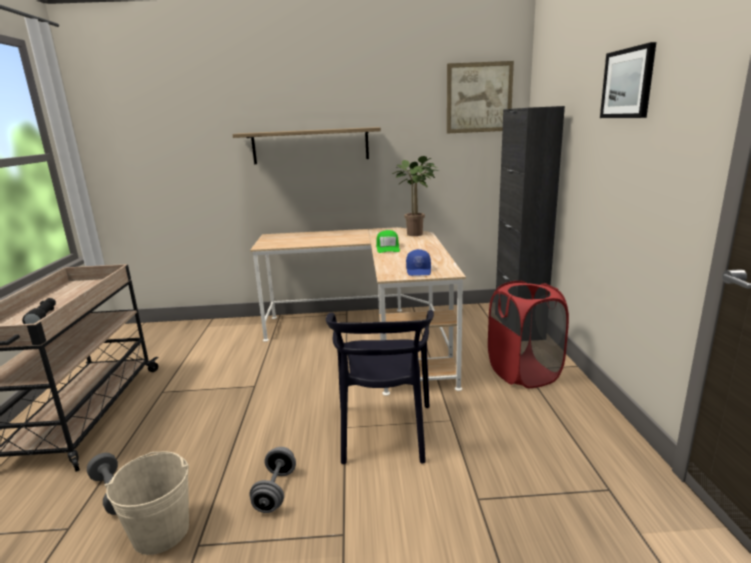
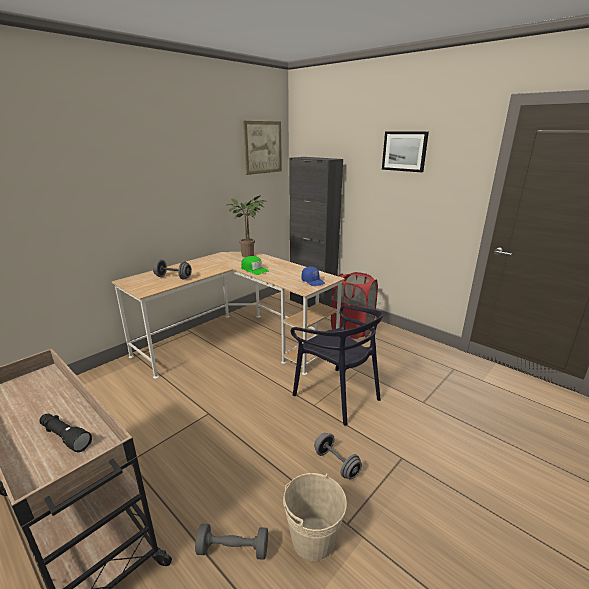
camera: 45 degrees left, 5 degrees up
shelf [232,127,381,164] -> none
none -> grey dumbbell [153,260,192,279]

